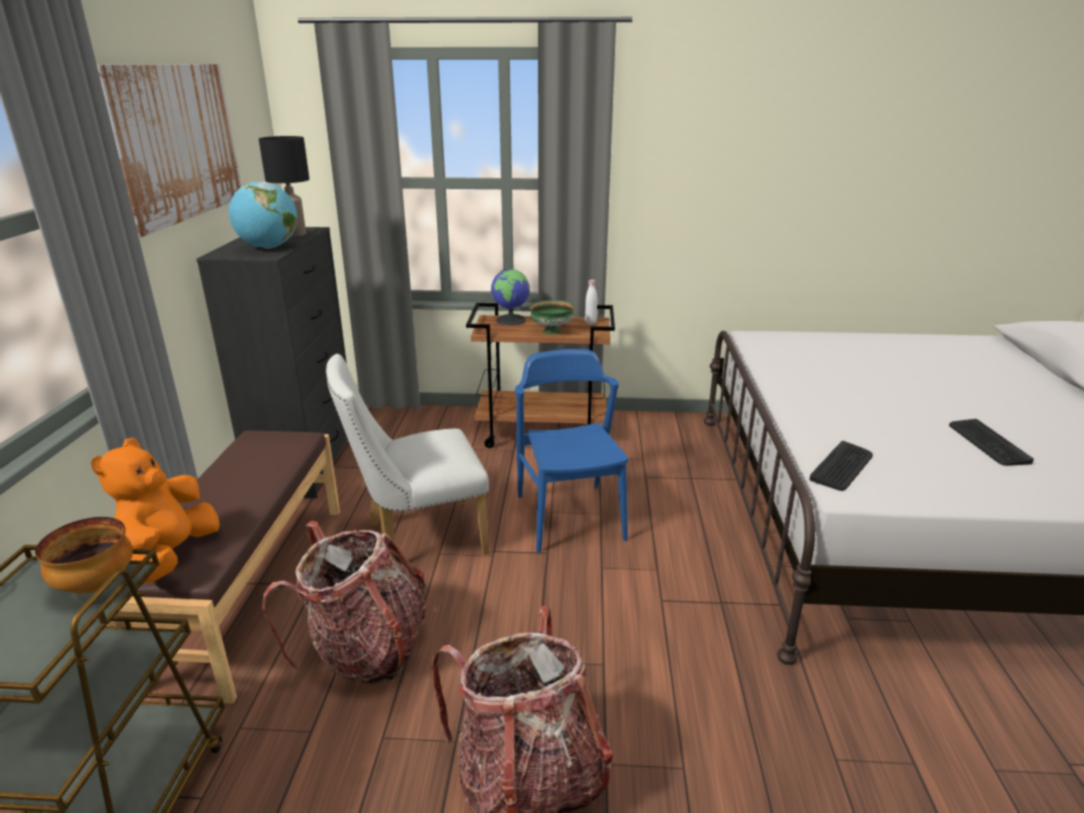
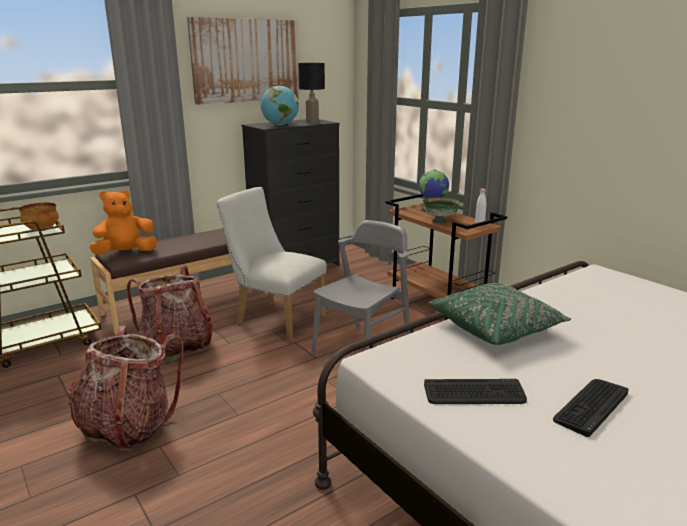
camera: 50 degrees right, 5 degrees down
blue chair [515,349,628,553] -> grey chair [312,220,410,356]
keyboard [809,441,873,491] -> keyboard moved to [424,379,527,404]
none -> green pillow [428,283,571,345]

